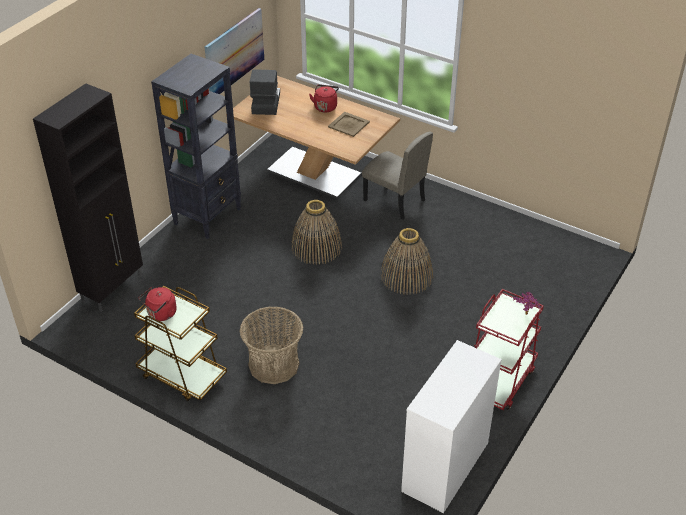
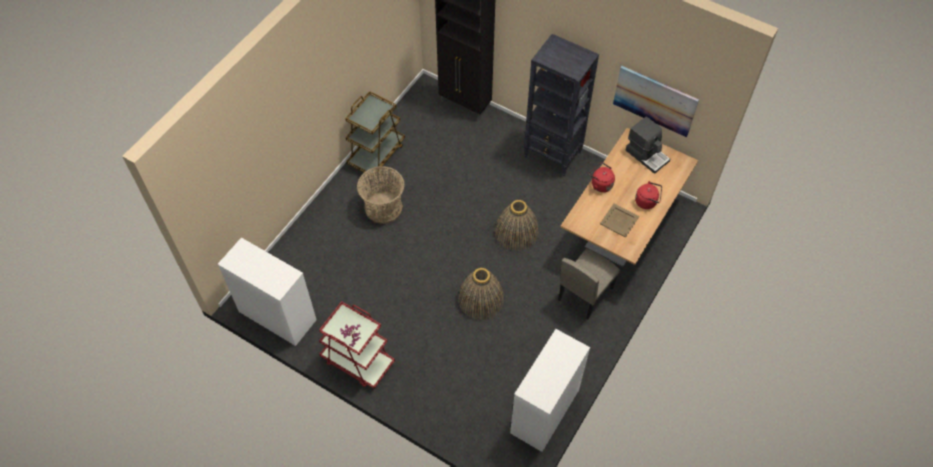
camera: 90 degrees right, 15 degrees up
red kettle [139,287,177,321] -> red kettle moved to [589,162,615,192]
coffee machine [250,69,280,115] -> coffee machine turned 45 degrees clockwise [626,117,670,174]
none -> white dresser [510,329,590,452]

